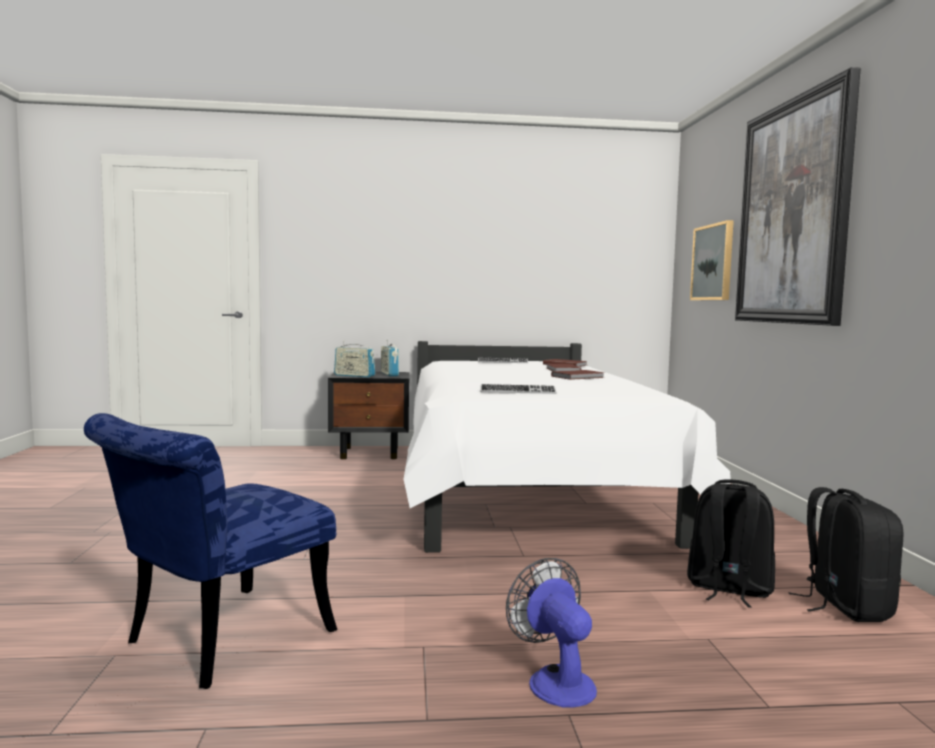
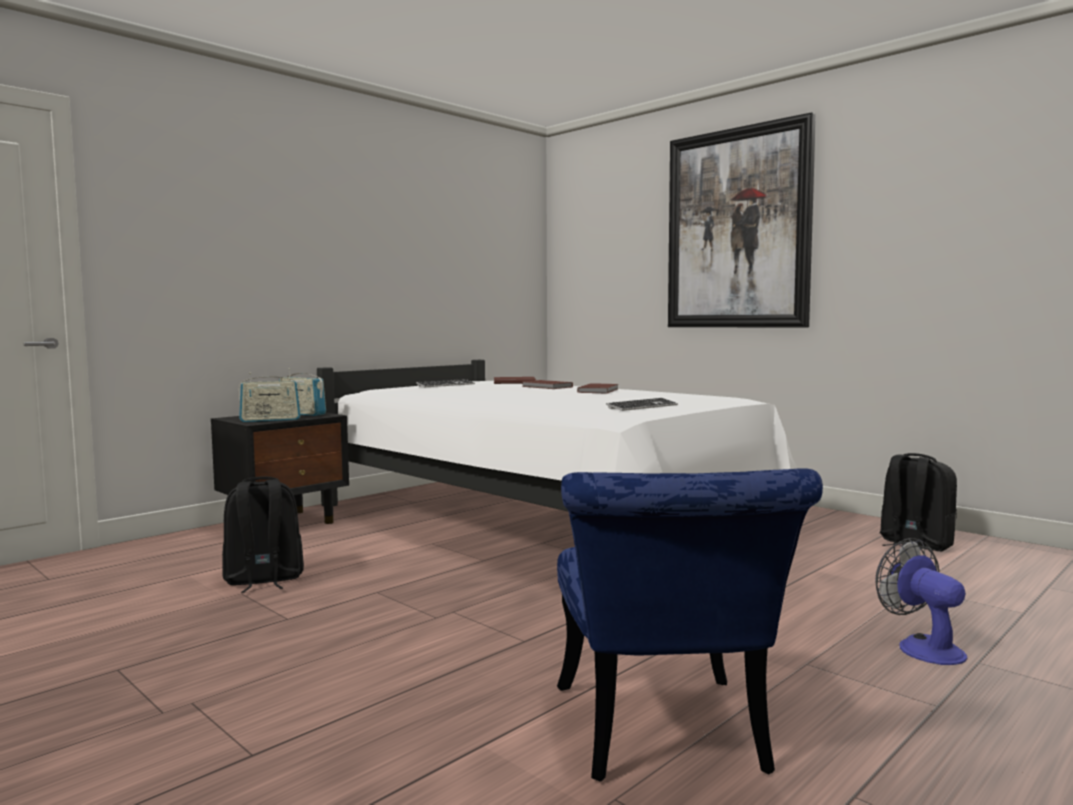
camera: 40 degrees left, 0 degrees up
fan [506,558,597,708] -> fan turned 45 degrees clockwise [875,538,967,665]
black backpack [687,480,775,608] -> black backpack moved to [222,476,304,593]
picture [690,220,734,300] -> none

